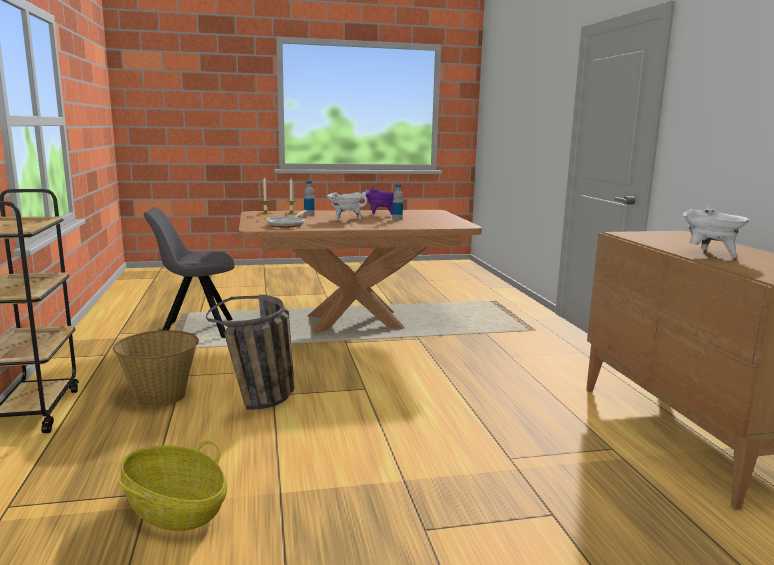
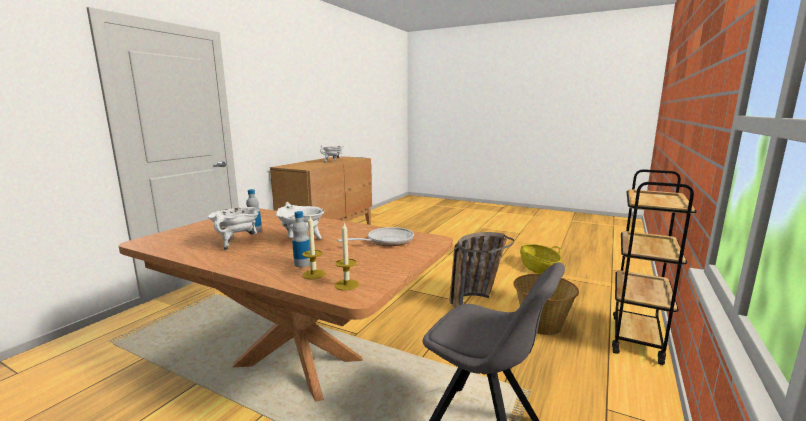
camera: 140 degrees left, 0 degrees up
purple cooking pot [364,187,394,215] -> white cooking pot [208,207,259,250]

